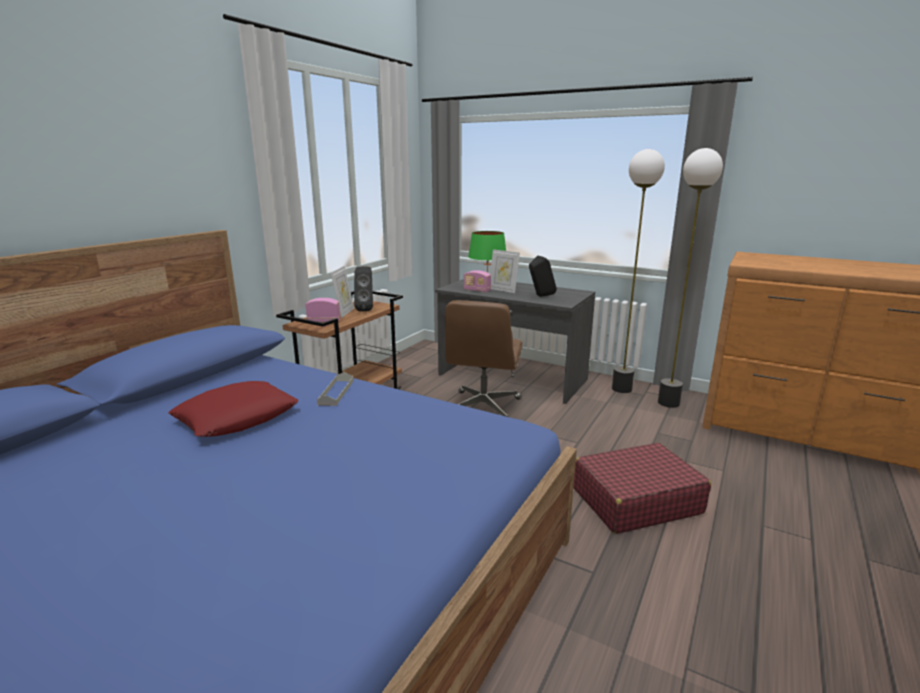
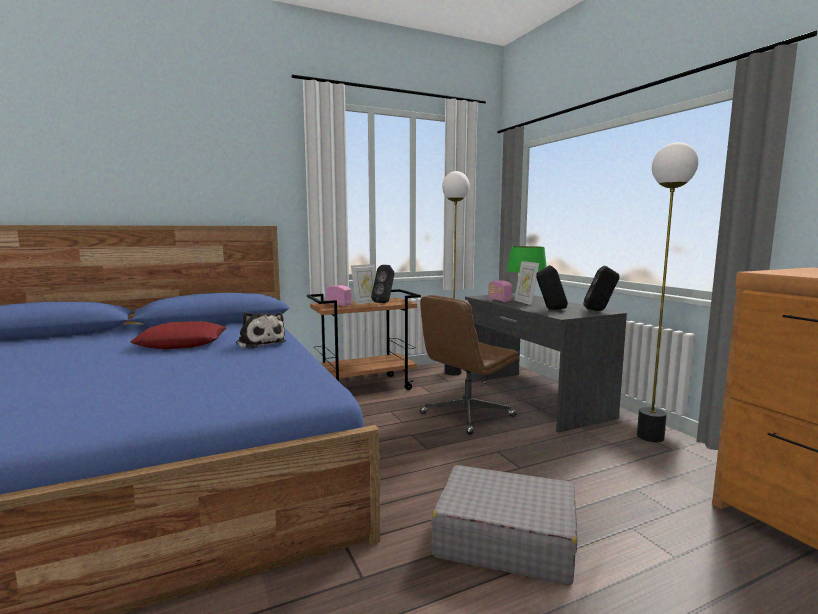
camera: 35 degrees right, 10 degrees down
grey tray [317,372,353,406] -> plush toy [236,312,286,349]
red suitcase [573,443,711,534] -> grey suitcase [431,465,577,585]
floor lamp [658,148,723,408] -> floor lamp moved to [442,171,470,375]
none -> black speaker [583,266,619,311]

